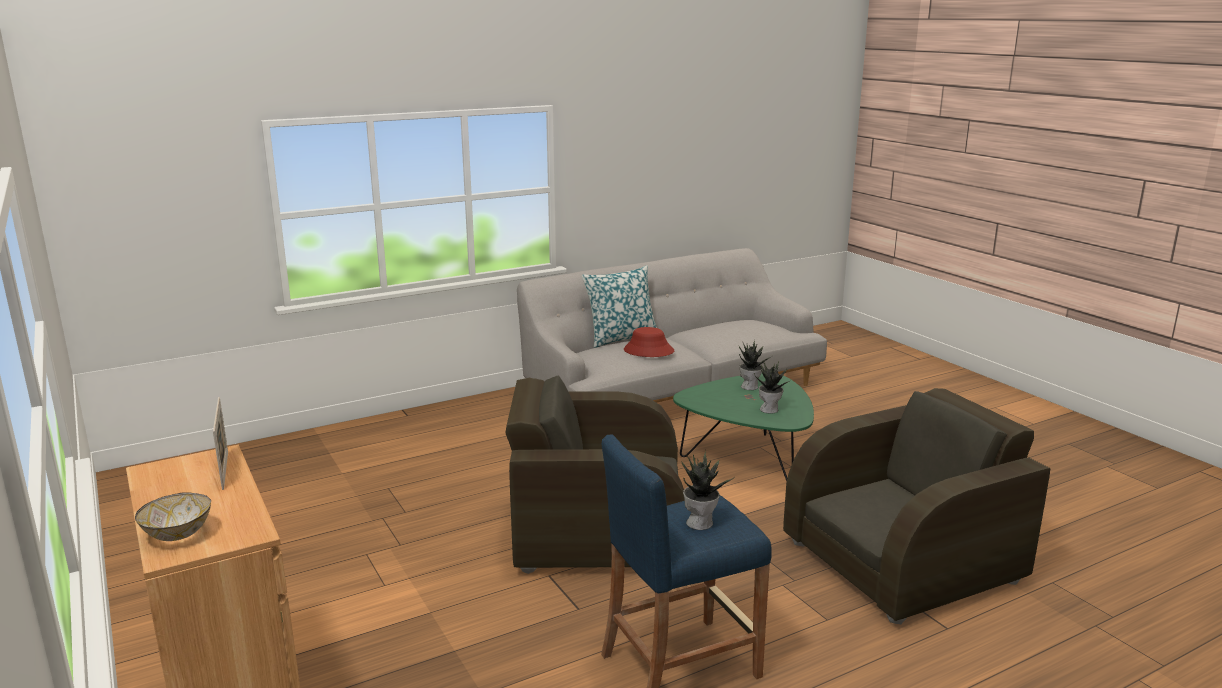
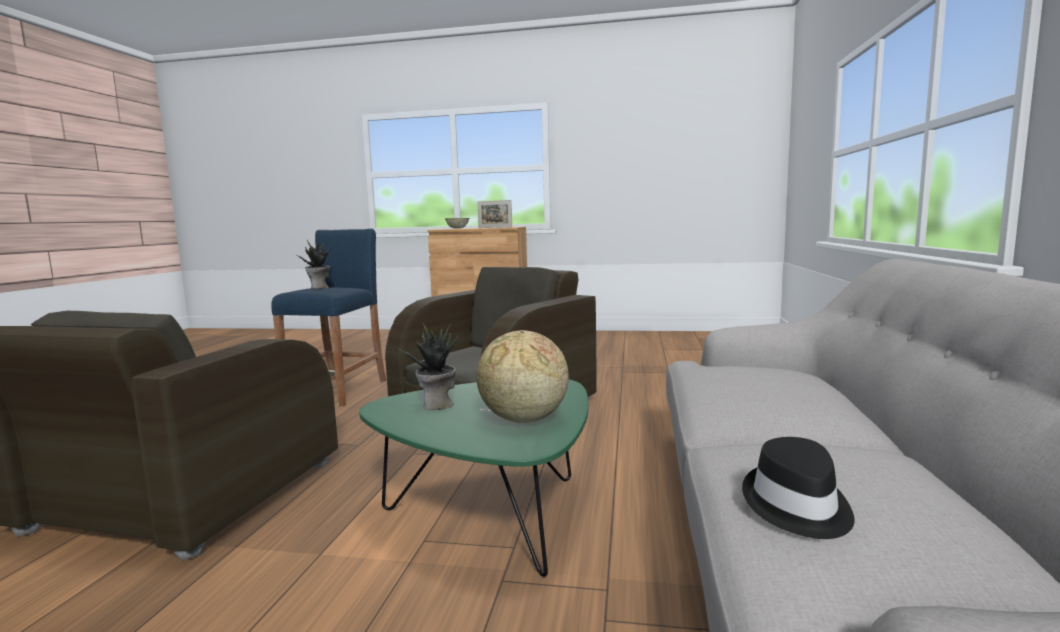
camera: 130 degrees right, 10 degrees down
pillow [582,265,657,348] -> none
red hat [624,327,674,357] -> none
potted plant [738,340,771,390] -> globe [476,330,569,423]
none -> black hat [742,437,855,539]

